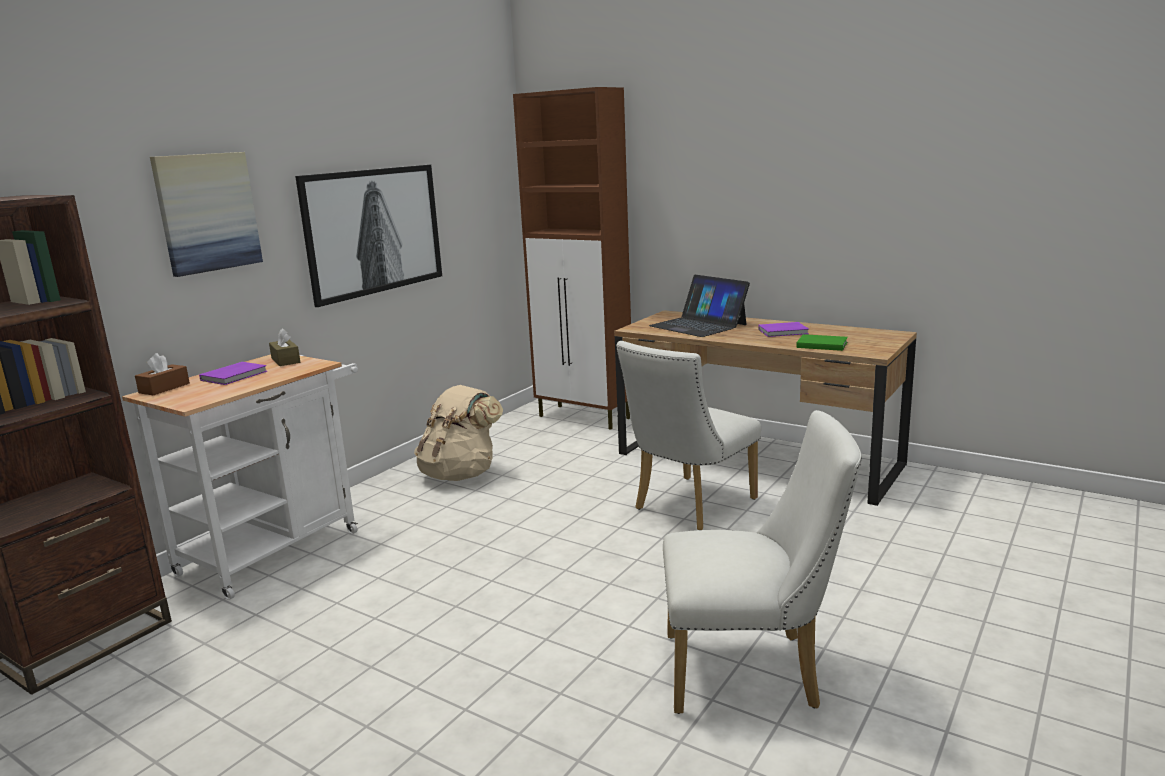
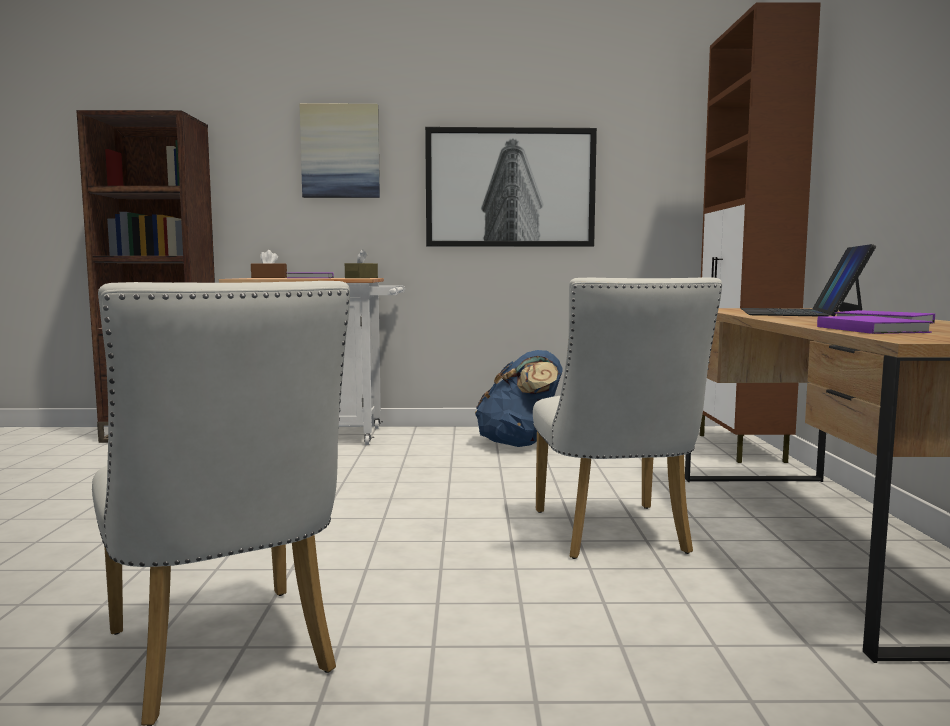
camera: 55 degrees right, 10 degrees down
beige backpack [414,385,503,481] -> blue backpack [475,350,563,447]
white chair [616,341,761,530] -> white chair turned 105 degrees counterclockwise [533,277,722,559]
green book [796,334,848,351] -> purple book [817,316,933,334]

